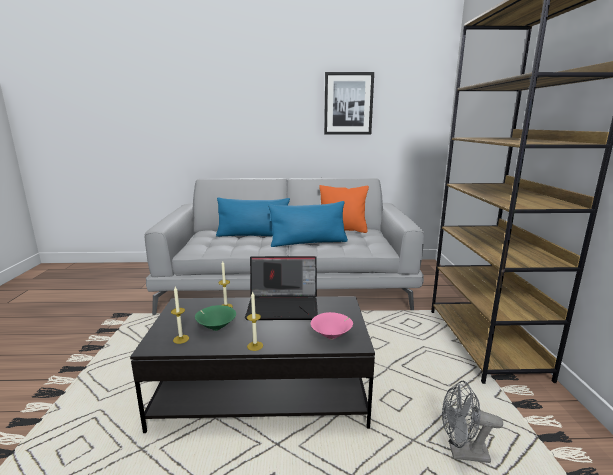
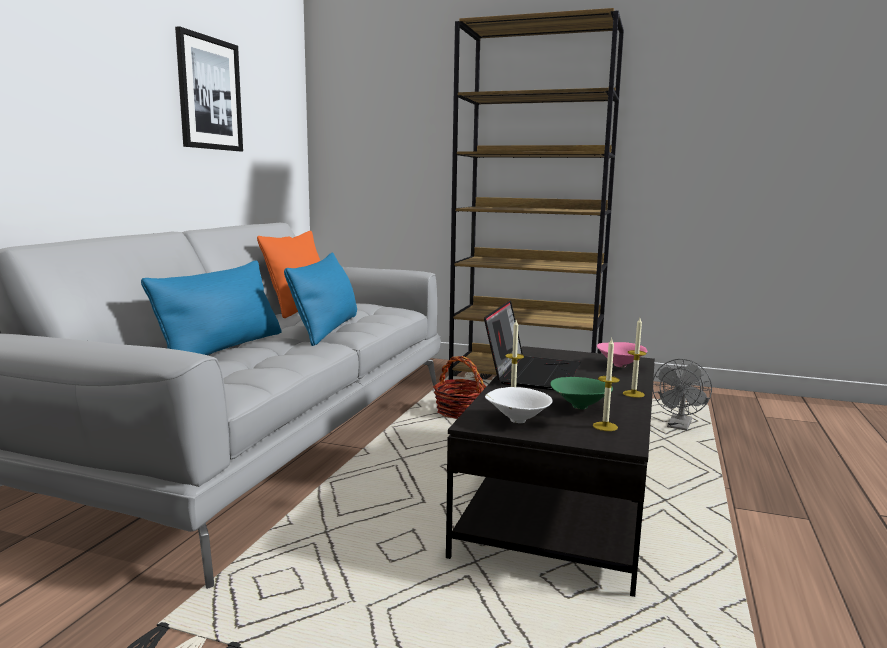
camera: 70 degrees left, 5 degrees down
none -> basket [433,356,486,419]
none -> white bowl [485,387,553,423]

